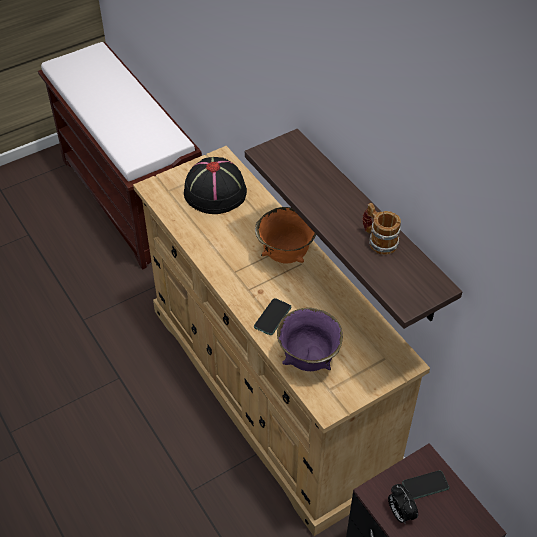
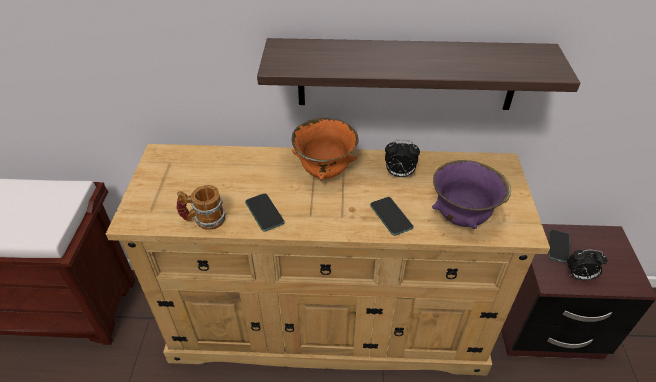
camera: 55 degrees left, 5 degrees down
black hat [184,157,247,214] -> none
mug [362,203,401,255] -> mug moved to [176,185,226,230]
none -> phone [245,193,285,232]
none -> alarm clock [385,140,420,177]

